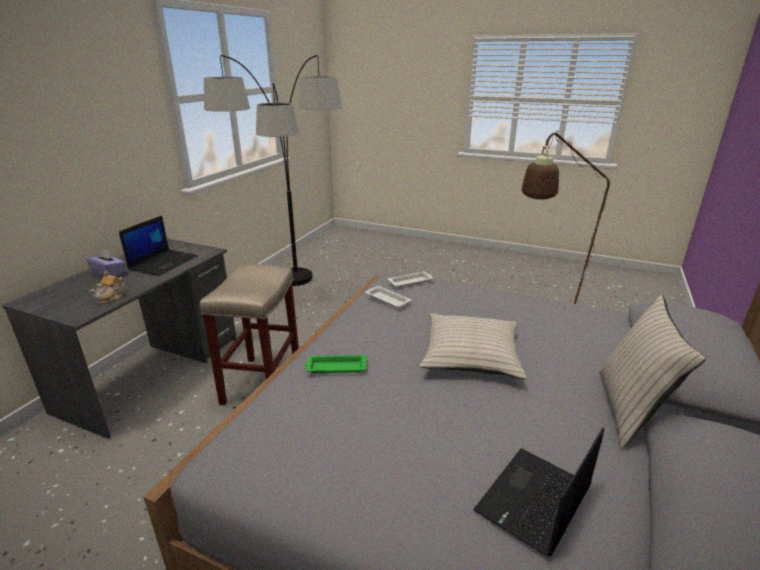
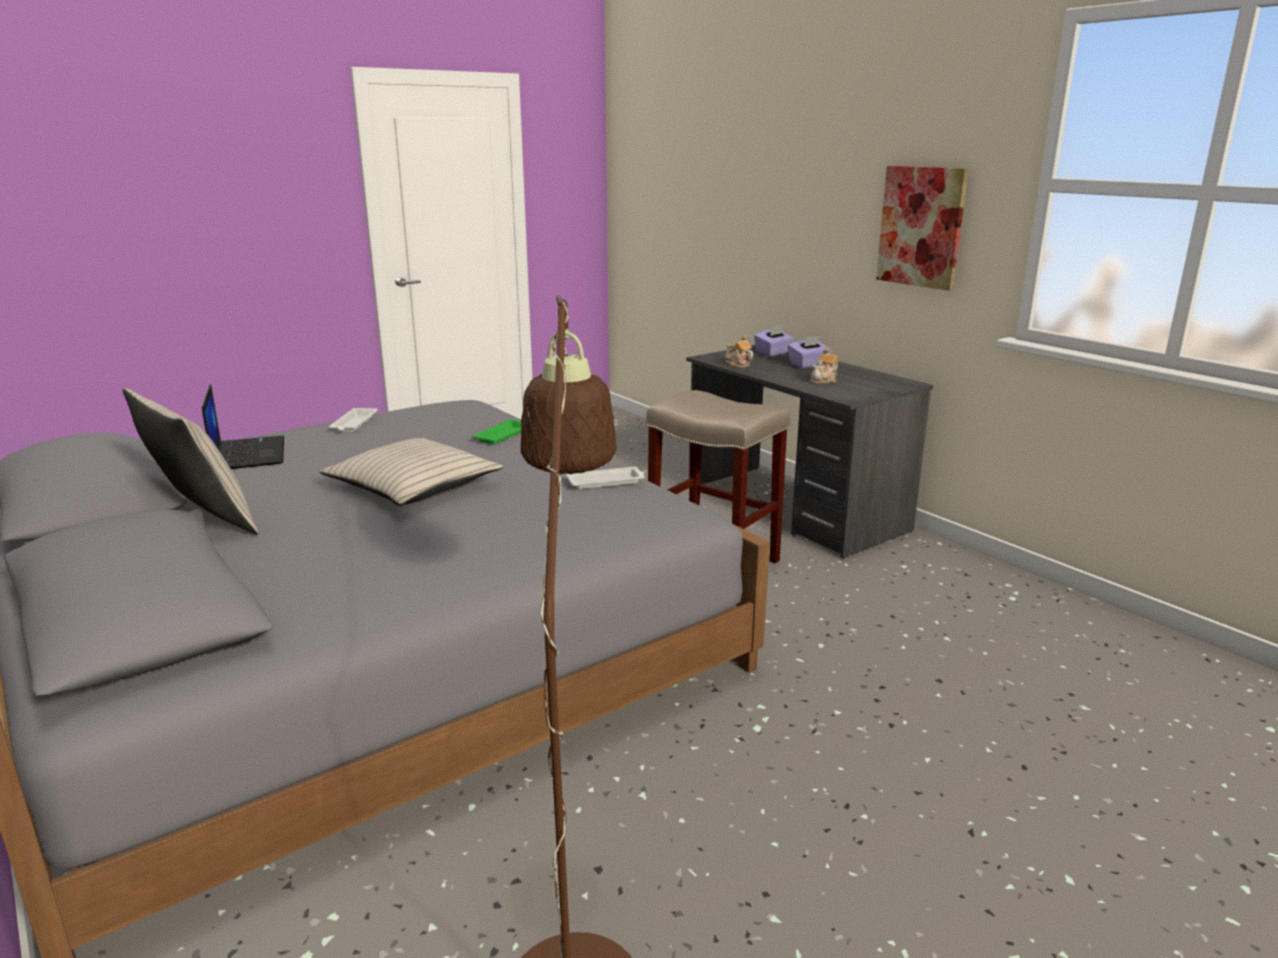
camera: 120 degrees right, 5 degrees down
laptop [119,216,198,276] -> teapot [811,348,839,384]
floor lamp [204,55,342,286] -> none
white tray [388,272,433,288] -> white tray moved to [329,408,378,432]
none -> purple tissue box [754,325,795,357]
none -> picture [876,166,968,291]

